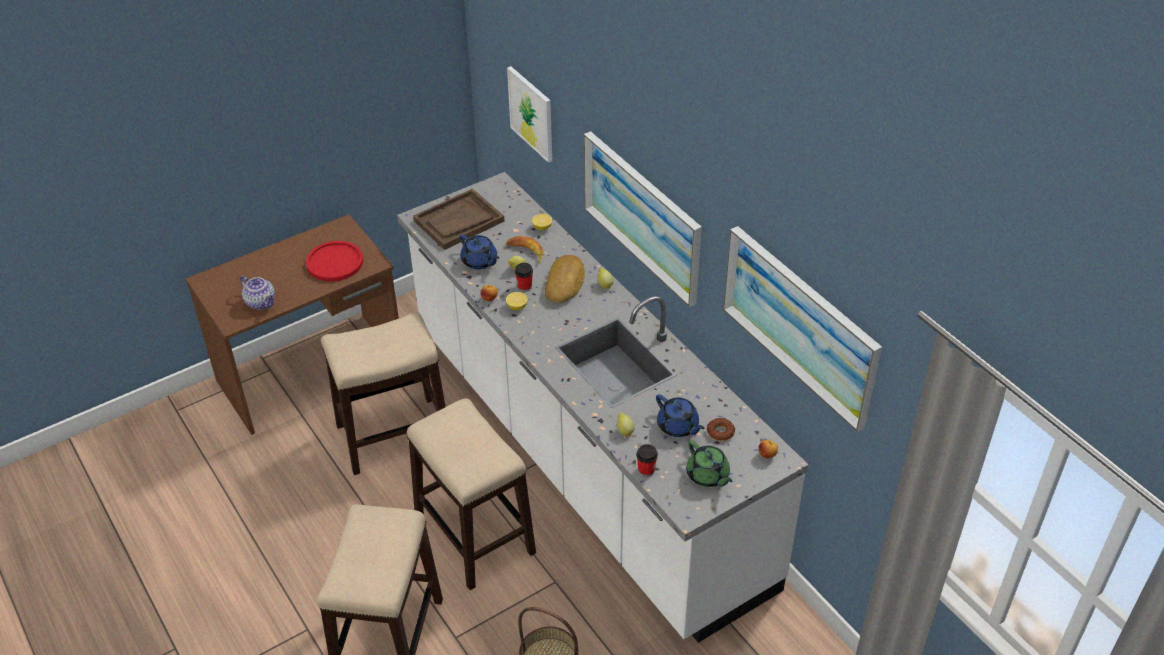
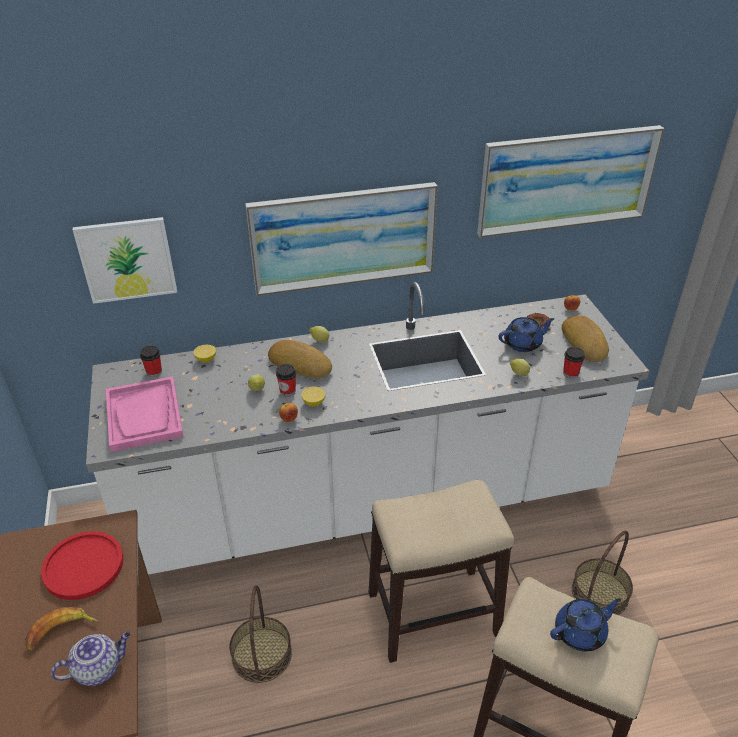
camera: 70 degrees left, 5 degrees down
stool [321,312,446,475] -> basket [229,585,292,683]
brown tray [413,188,504,250] -> pink tray [106,376,183,452]
blue teapot [459,234,499,269] -> blue teapot moved to [550,598,621,652]
banana [506,236,544,264] -> banana moved to [25,607,98,651]
green teapot [686,440,732,487] -> bread [562,315,609,362]
none -> cup [140,346,162,377]

